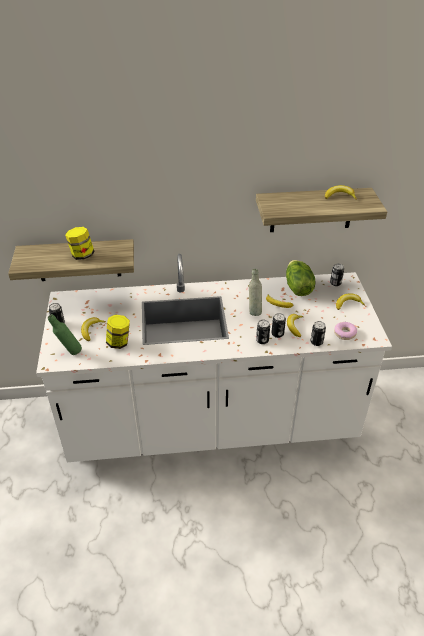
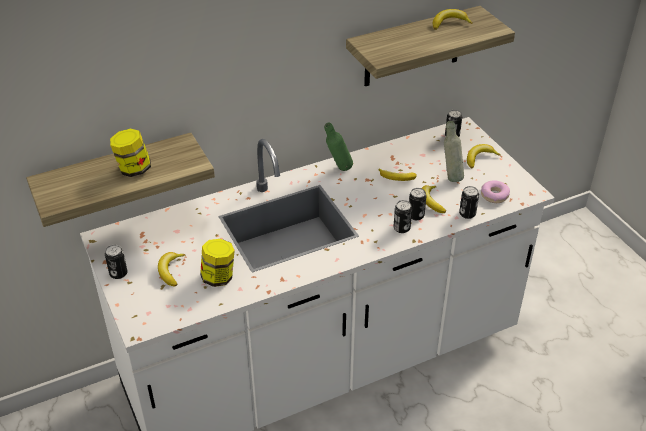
camera: 20 degrees left, 0 degrees up
green bottle [48,314,82,355] -> green bottle moved to [324,122,353,171]
grey bottle [249,269,262,316] -> grey bottle moved to [444,121,464,182]
lettuce [286,260,315,296] -> none

